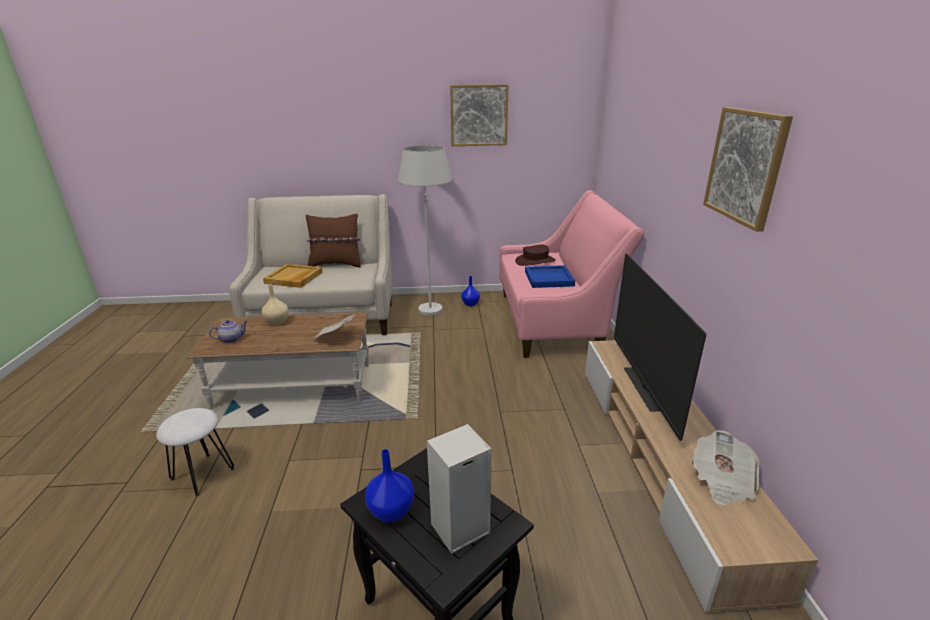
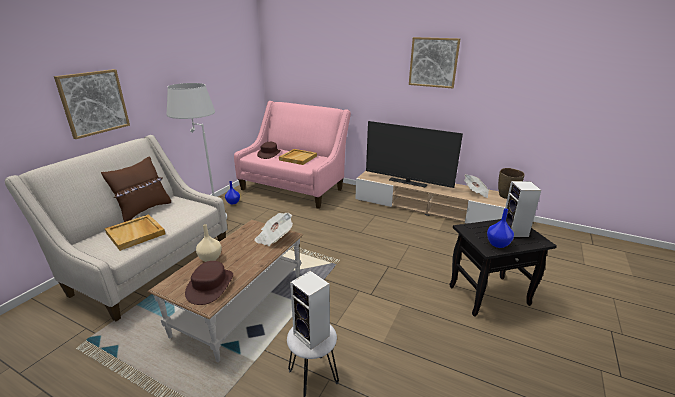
camera: 60 degrees left, 0 degrees up
teapot [209,320,248,343] -> brown hat [185,261,233,305]
picture [450,84,509,146] -> picture moved to [54,69,130,139]
blue tray [525,265,575,288] -> beige tray [279,149,317,165]
none -> speaker [290,271,330,350]
none -> brown vase [498,168,525,199]

